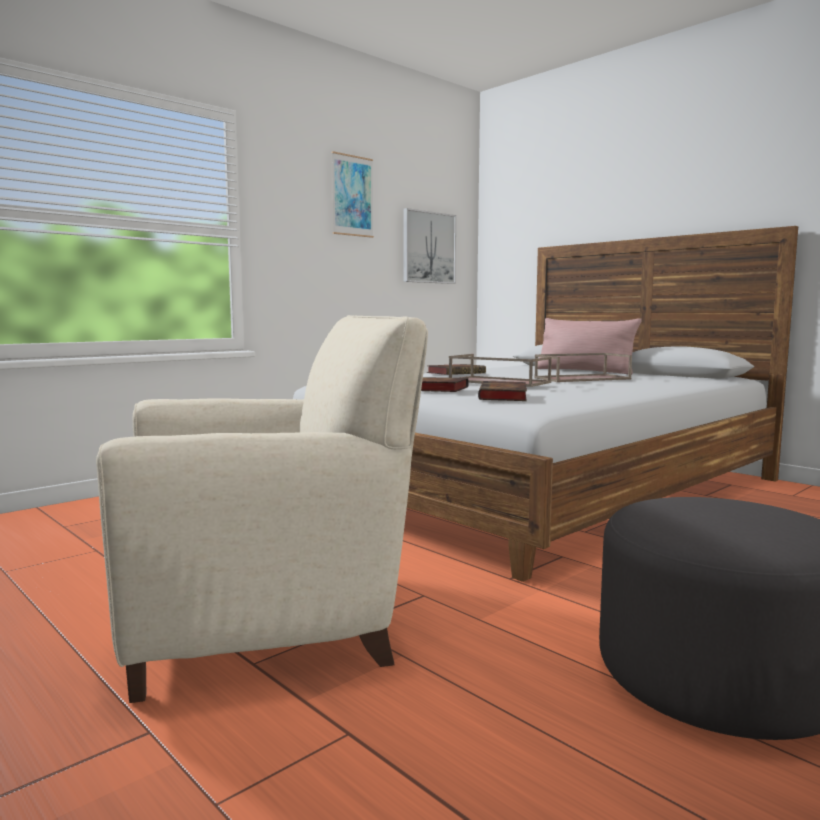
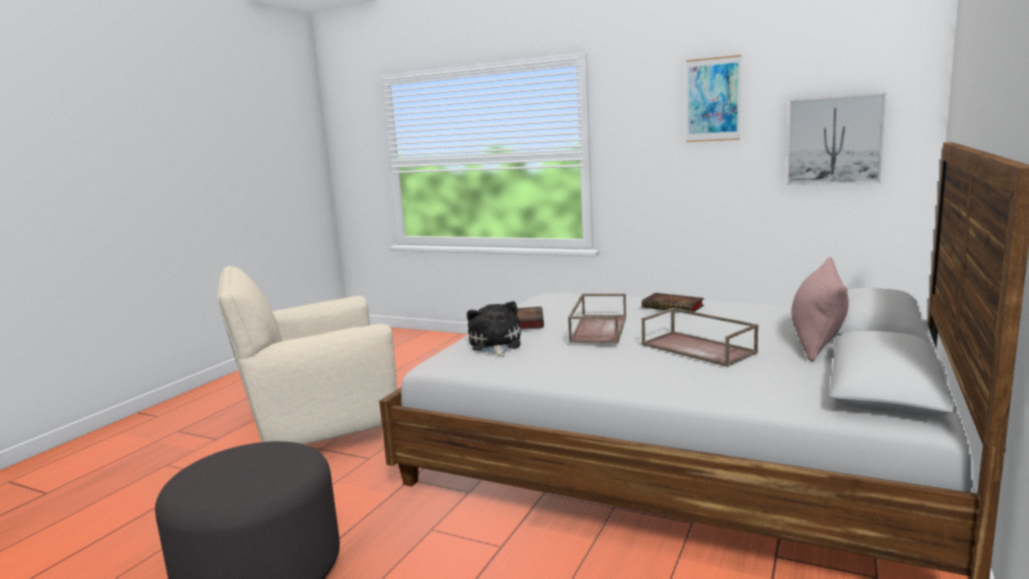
camera: 70 degrees right, 5 degrees up
beige armchair [96,315,428,703] -> beige armchair turned 105 degrees clockwise [217,265,397,445]
book [478,381,527,401] -> plush toy [467,301,521,357]

